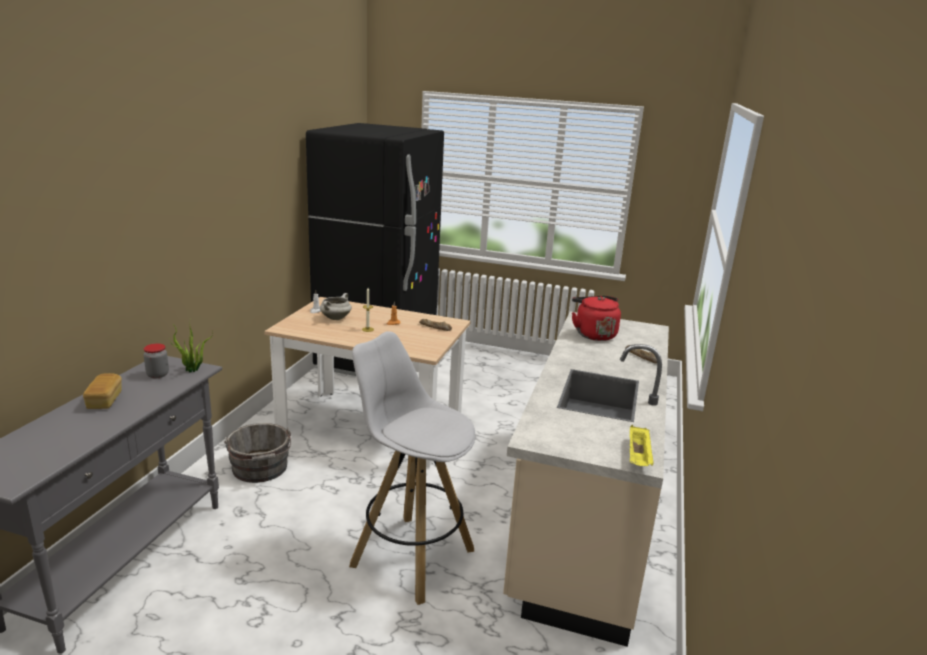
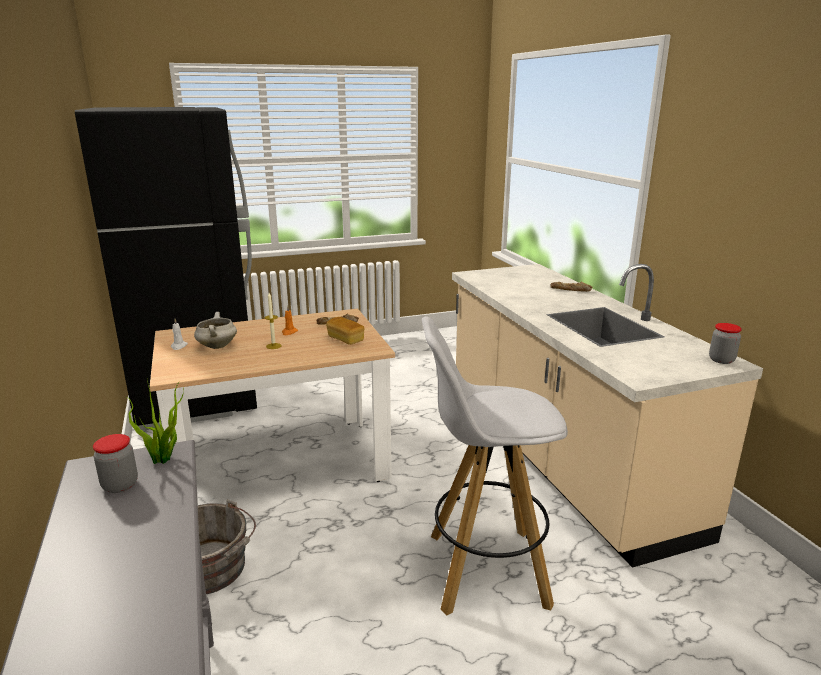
camera: 35 degrees left, 0 degrees up
bread [83,373,122,409] -> bread moved to [326,317,364,345]
red kettle [572,296,621,341] -> none
yellow tray [630,425,654,466] -> jar [709,323,742,364]

